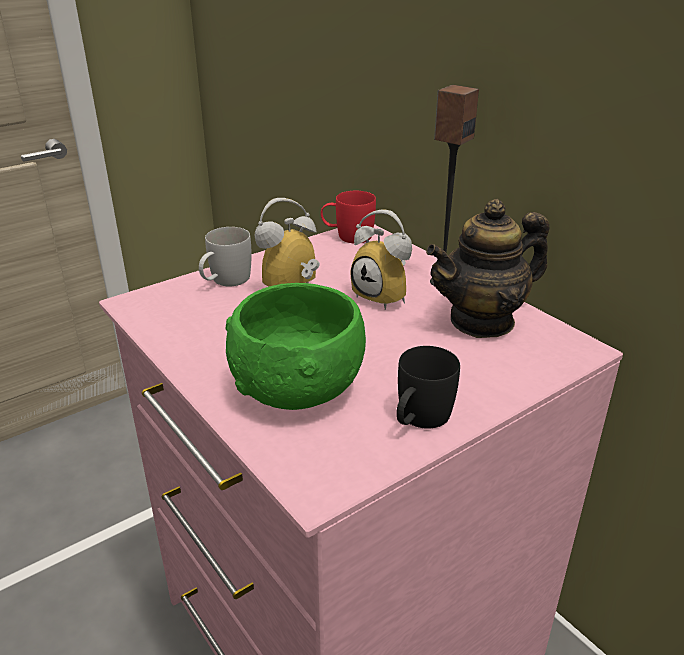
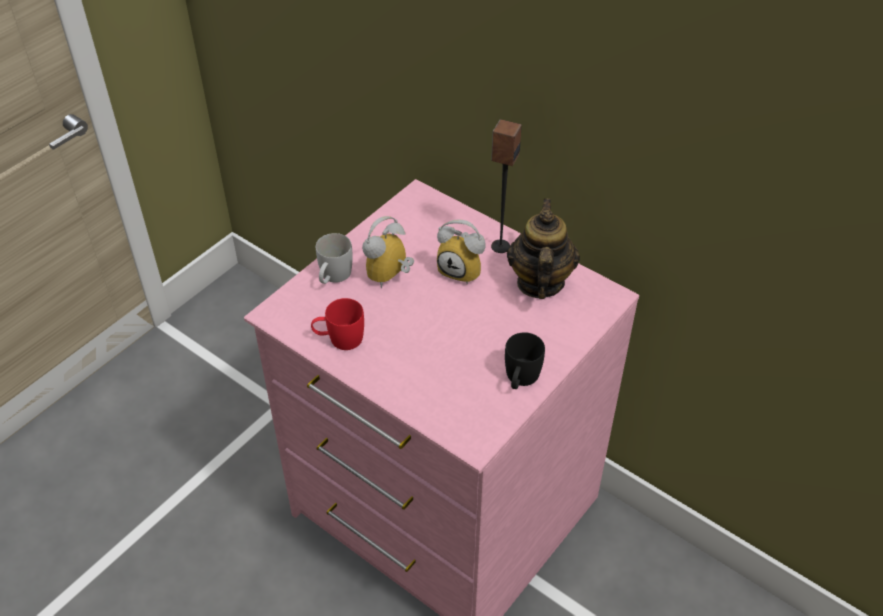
camera: 15 degrees left, 15 degrees up
green bowl [226,283,366,410] -> none
red mug [321,191,376,243] -> red mug moved to [311,298,364,350]
teapot [426,199,549,338] -> teapot turned 135 degrees clockwise [507,198,580,299]

